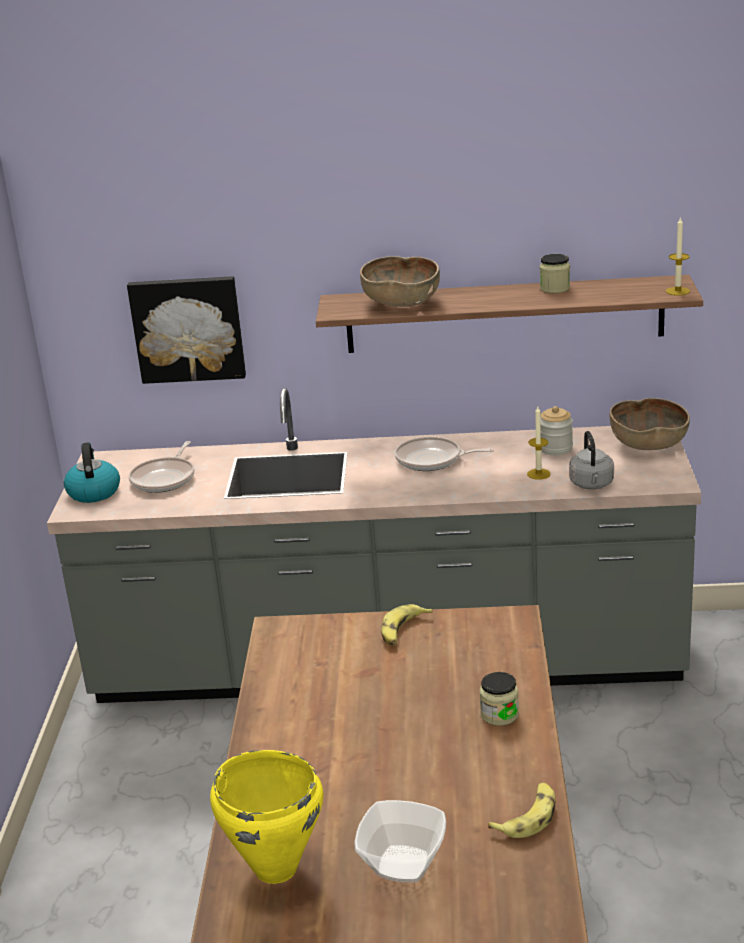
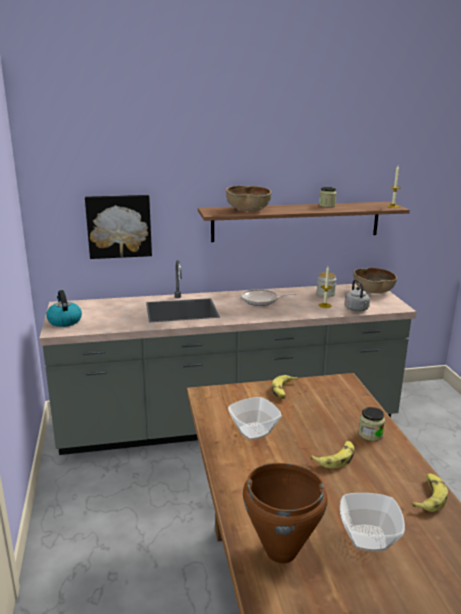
camera: 15 degrees left, 5 degrees down
frying pan [129,441,194,493] -> none
yellow cooking pot [210,750,323,884] -> brown cooking pot [243,463,328,563]
none -> bowl [228,397,282,440]
none -> banana [310,441,355,468]

